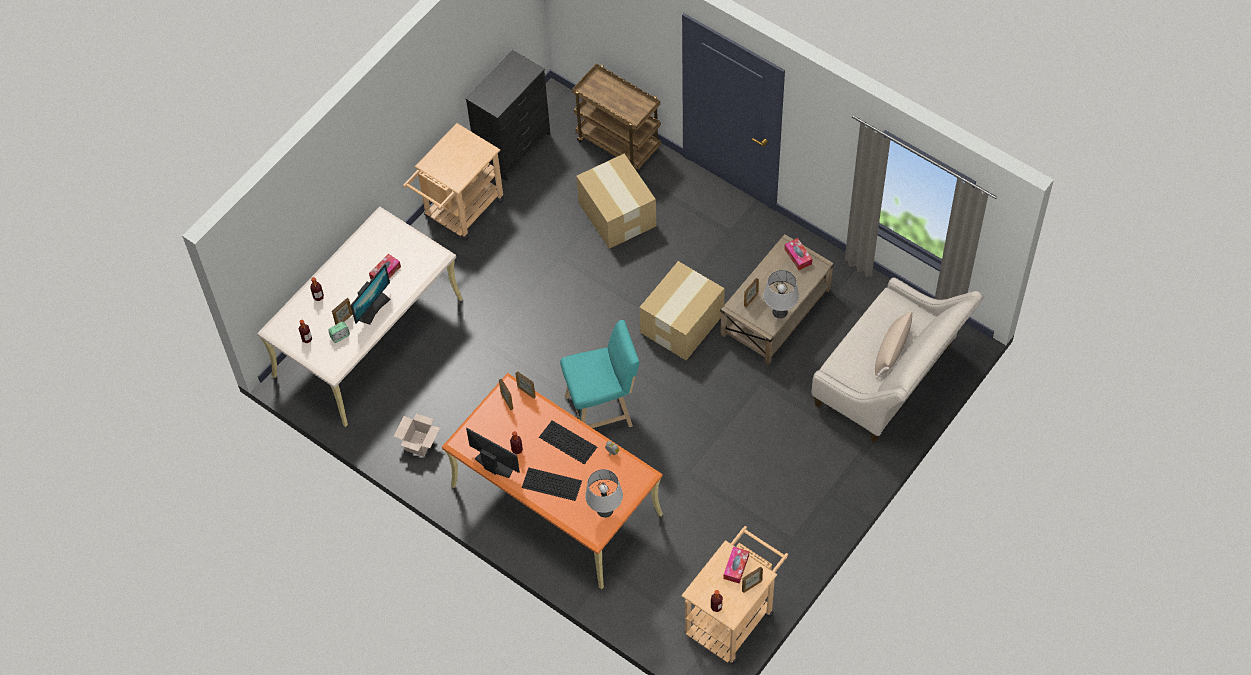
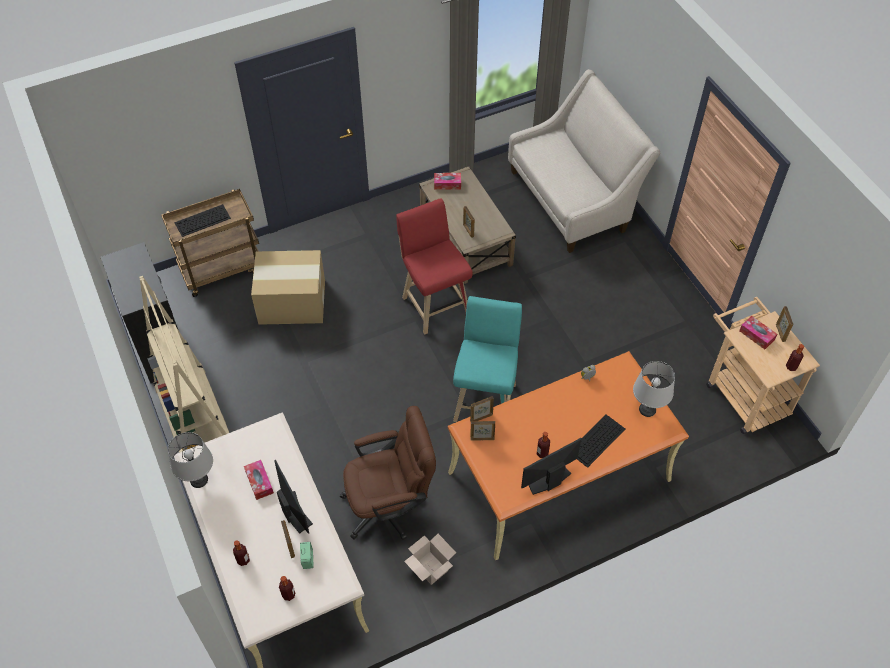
camera: 65 degrees left, 5 degrees down
beige cart [403,123,504,241] -> beige bookcase [139,276,229,453]
keyboard [539,420,597,464] -> keyboard moved to [174,204,231,237]
cardboard box [640,261,725,360] -> red stool [396,198,473,335]
grey table lamp [764,270,799,319] -> grey table lamp moved to [168,432,213,488]
beige pillow [875,311,914,379] -> none
none -> brown office chair [340,406,436,540]

